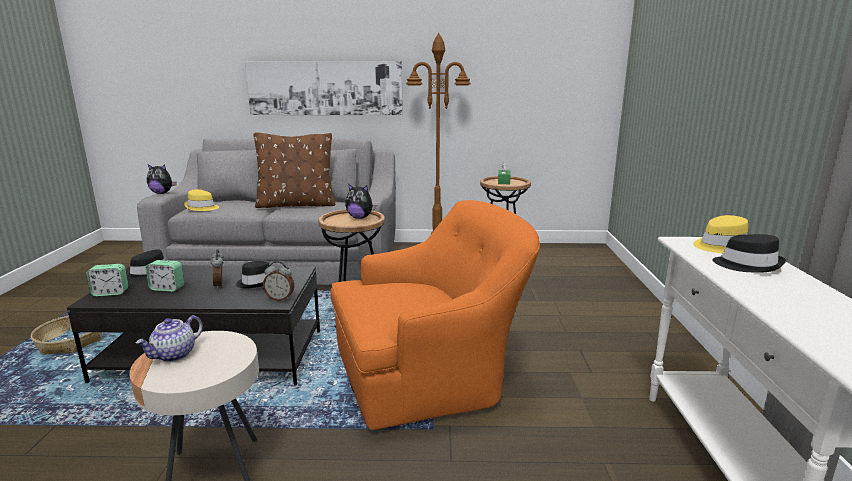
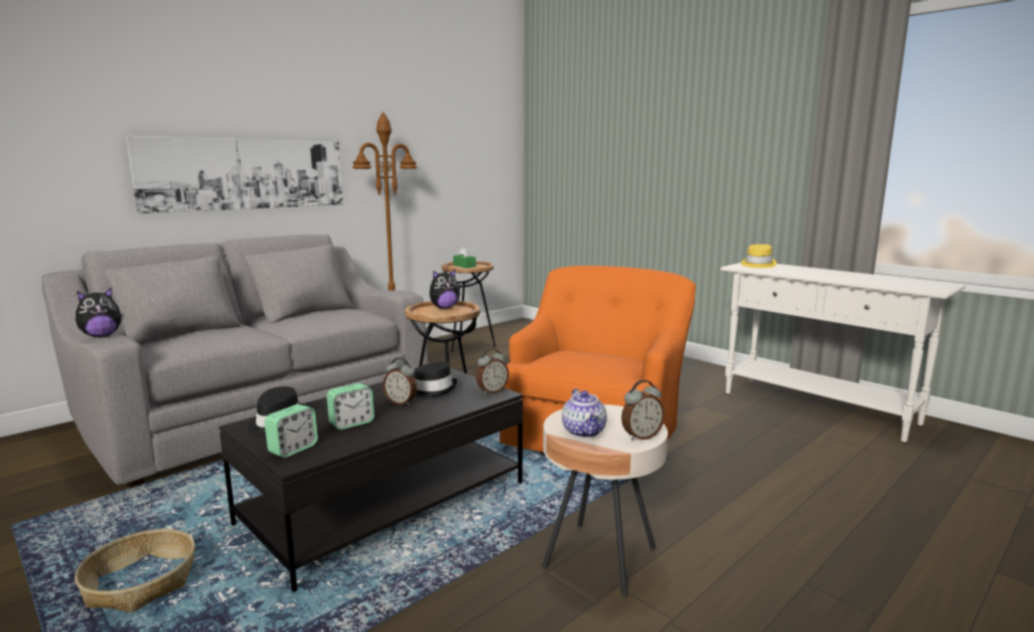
camera: 45 degrees left, 5 degrees down
yellow hat [184,189,219,211] -> none
brown pillow [254,132,335,208] -> none
black hat [712,234,786,273] -> none
none -> alarm clock [621,380,665,441]

